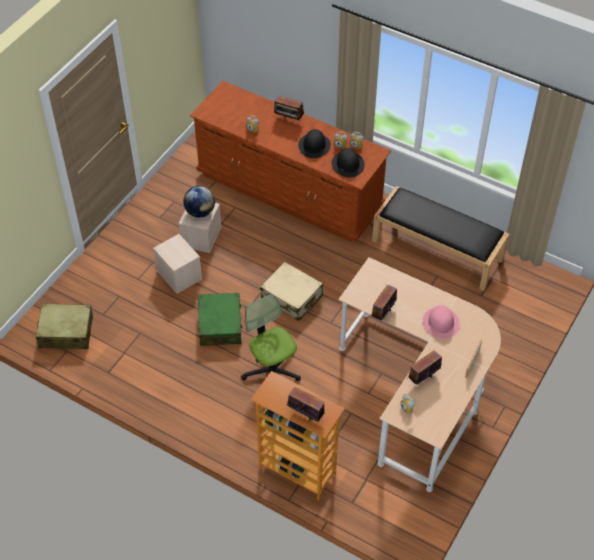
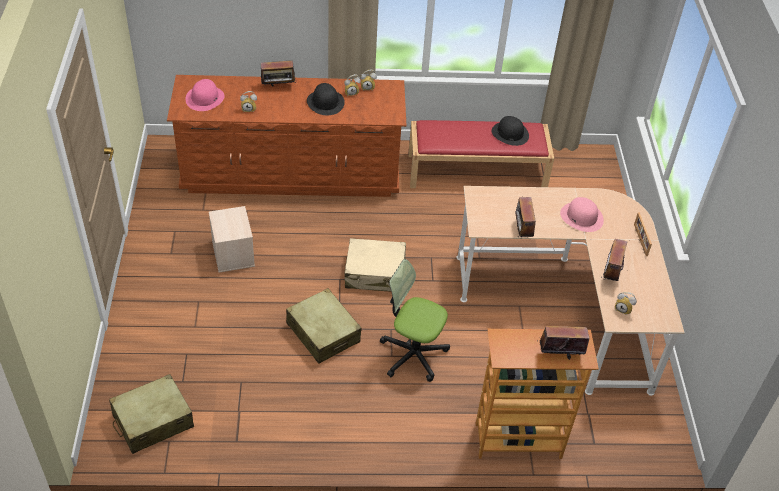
camera: 35 degrees left, 5 degrees down
beige storage box [153,234,202,294] -> none
globe [183,186,215,218] -> none
green suitcase [198,293,243,346] -> beige suitcase [286,288,362,364]
black hat [332,148,365,177] -> black hat moved to [492,116,529,146]
black bench [372,186,509,291] -> red bench [409,120,554,188]
none -> pink hat [185,79,225,111]

